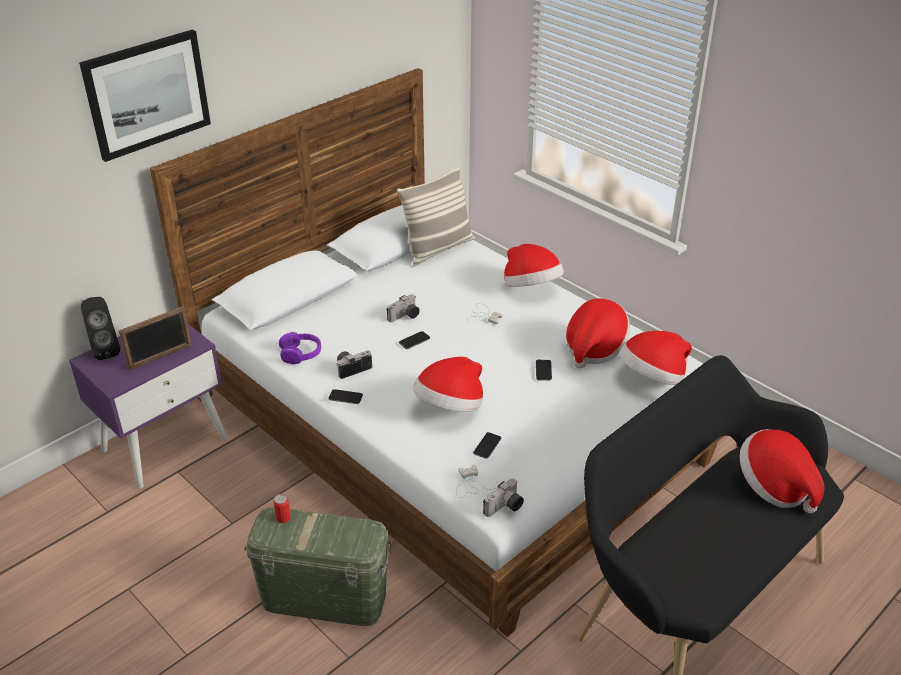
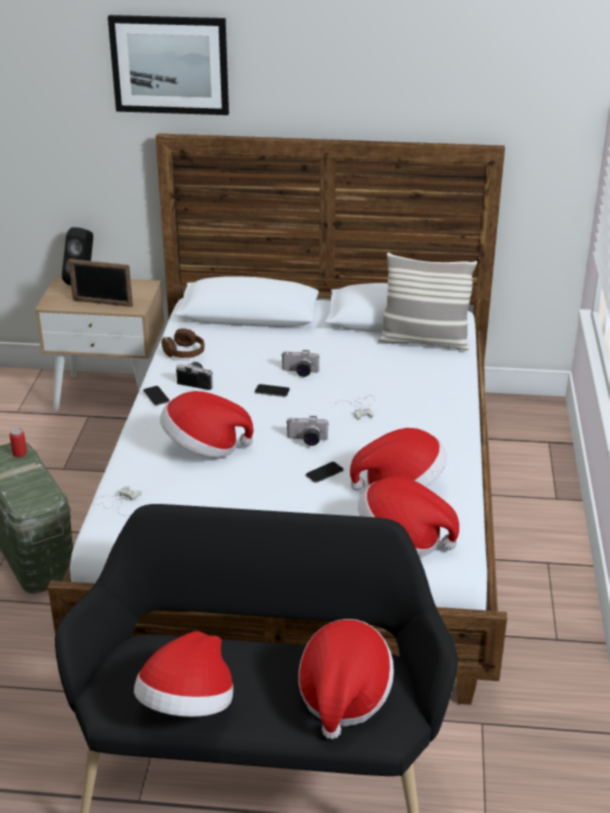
camera: 50 degrees right, 5 degrees down
purple nightstand [69,323,228,489] -> beige nightstand [35,276,164,412]
purple headphones [279,332,321,364] -> brown headphones [162,328,205,358]
phone [473,432,501,459] -> none
camera [483,479,524,517] -> camera moved to [286,416,328,446]
hat [504,244,564,287] -> hat moved to [134,631,233,717]

